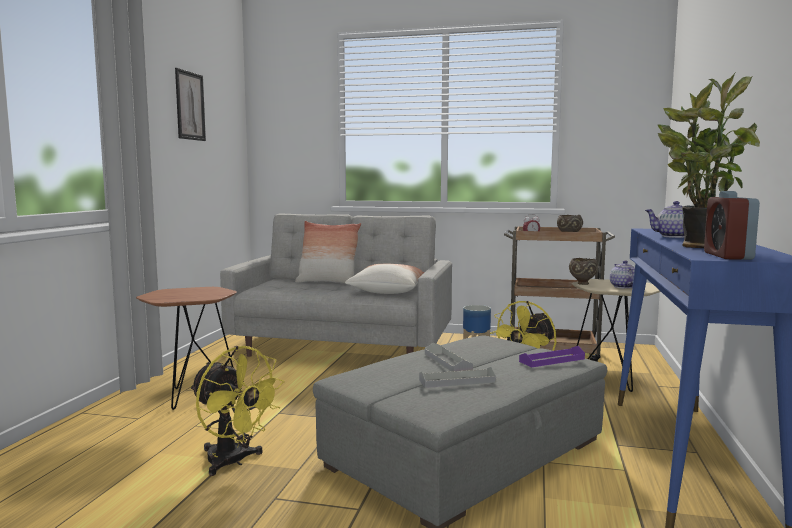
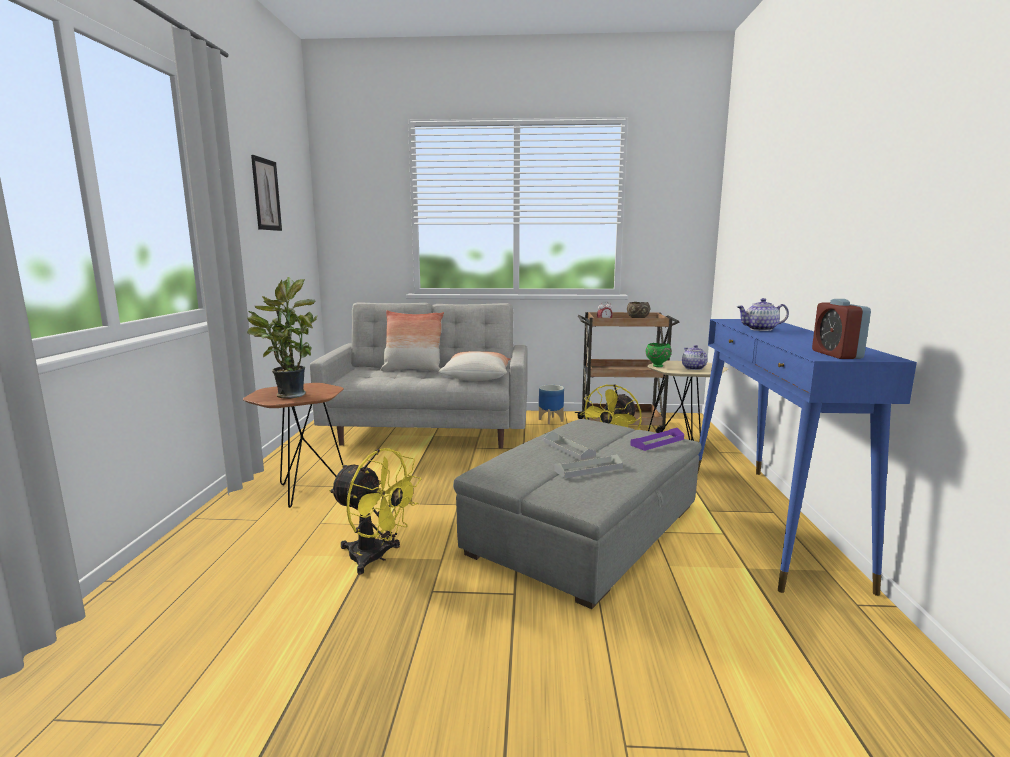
camera: 10 degrees left, 5 degrees up
brown bowl [569,258,598,285] -> green bowl [646,343,672,367]
potted plant [657,73,760,248] -> potted plant moved to [247,277,318,399]

